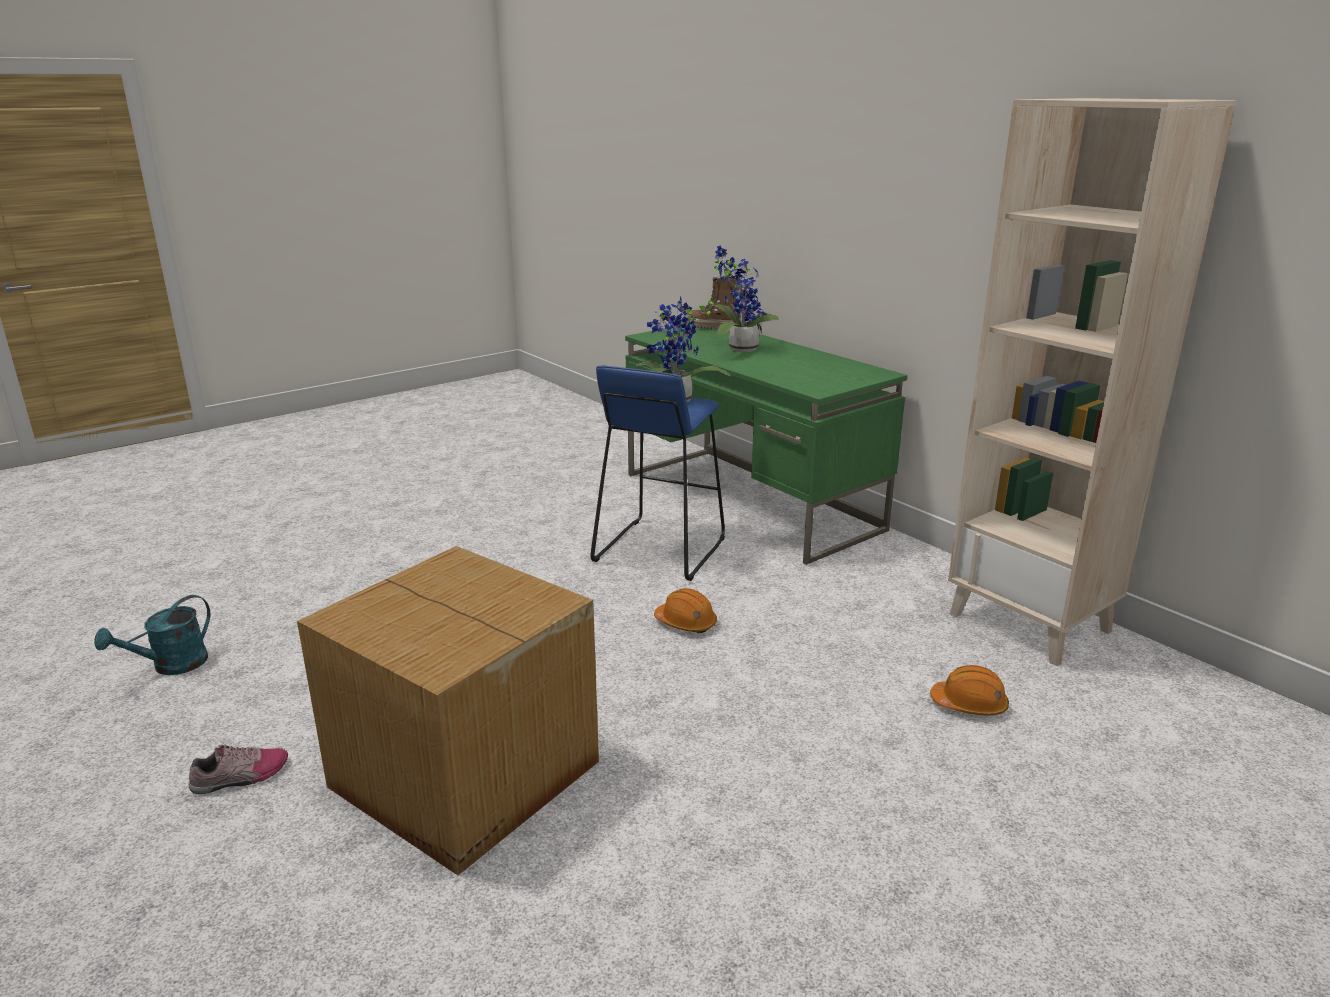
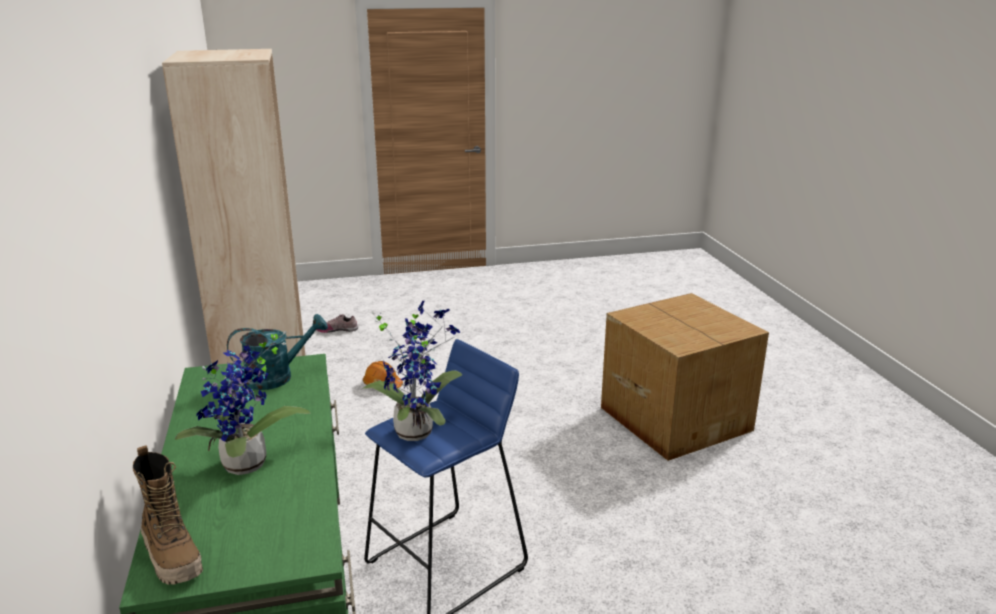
camera: 155 degrees left, 0 degrees up
turquoise watering can [94,595,211,675] -> turquoise watering can moved to [227,314,328,390]
shoe [189,744,288,794] -> shoe moved to [316,314,358,333]
orange hard hat [654,588,717,633] -> none

